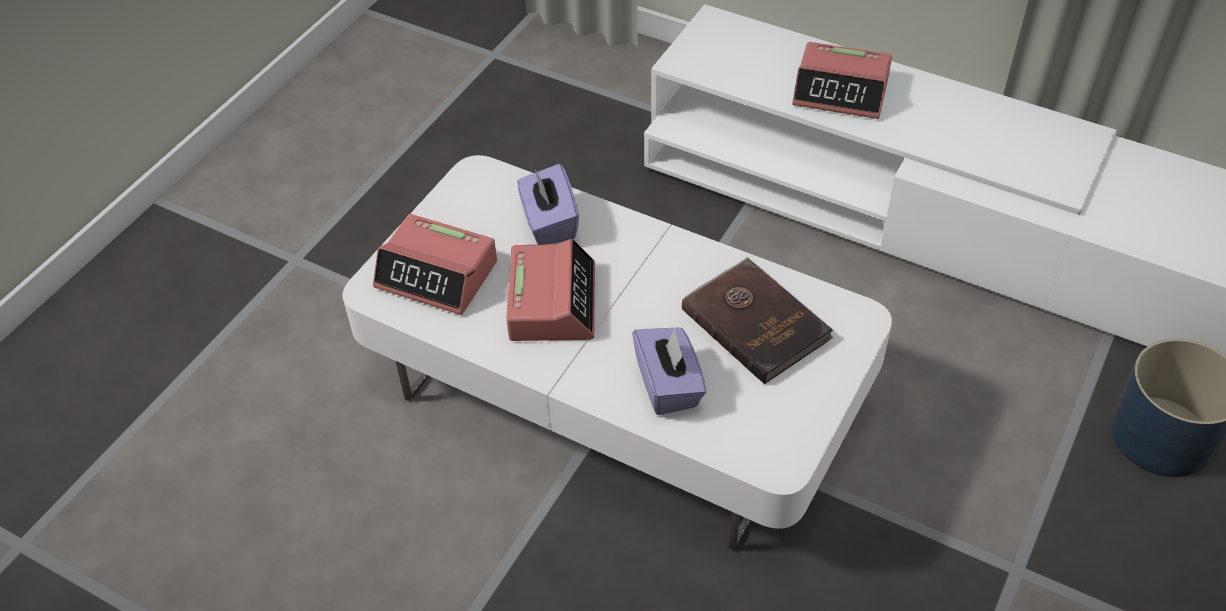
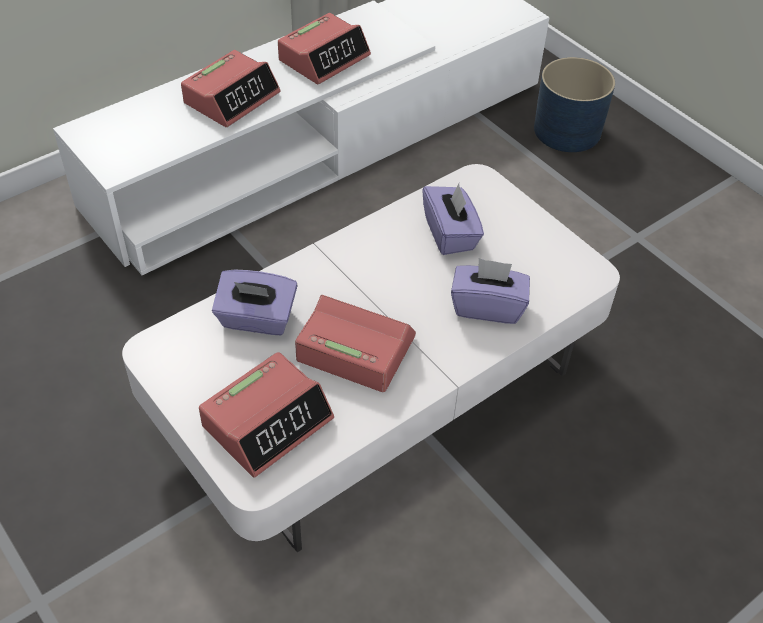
camera: 70 degrees left, 0 degrees up
brown book [682,257,833,384] -> purple tissue box [422,183,484,255]
none -> alarm clock [278,13,371,84]

